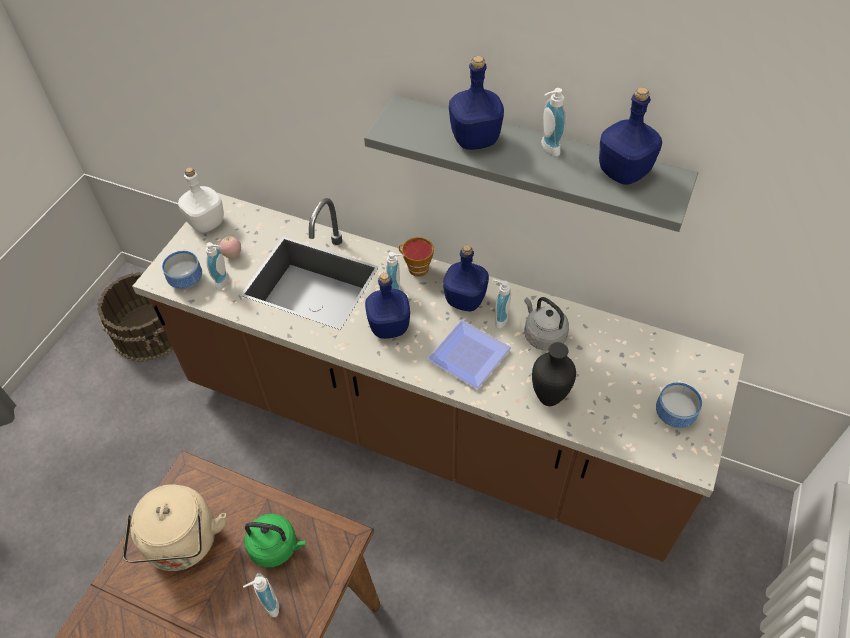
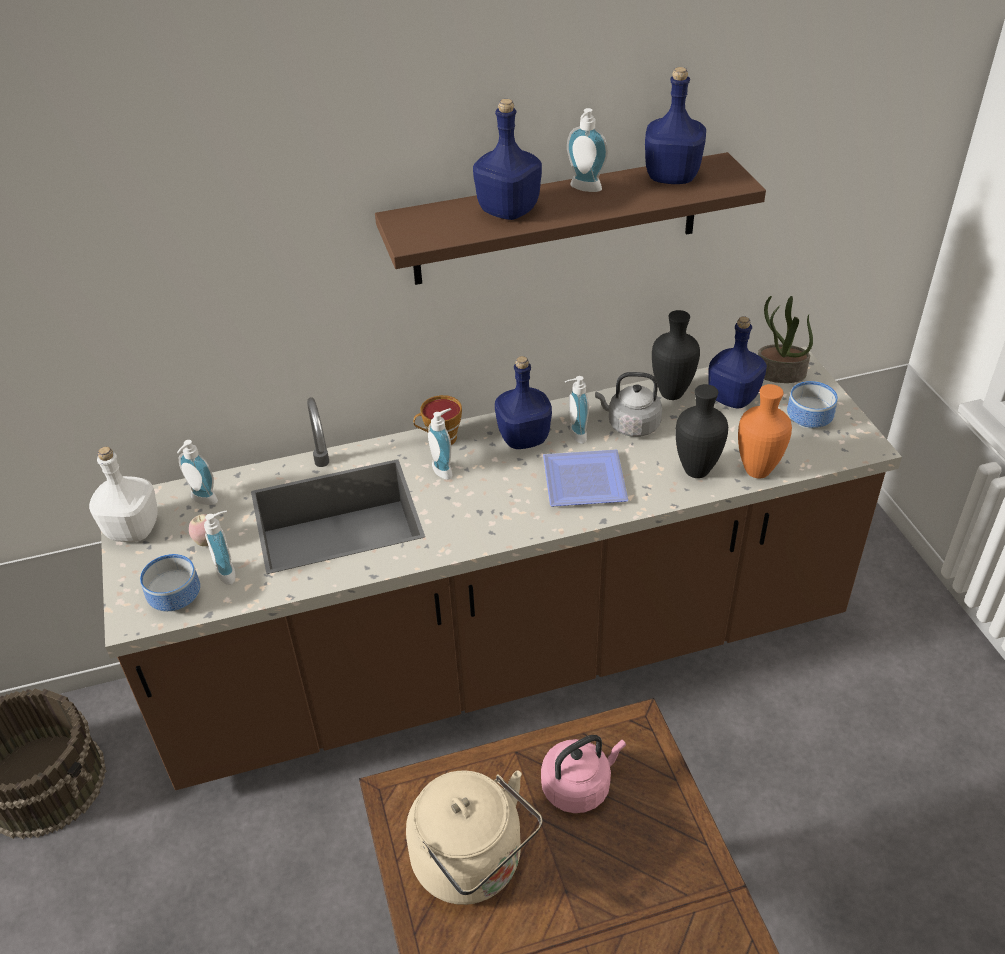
camera: 40 degrees left, 10 degrees down
soap dispenser [243,573,279,617] -> soap dispenser moved to [177,440,218,505]
green kettle [244,514,306,567] -> pink kettle [541,735,626,813]
grey shelf [364,95,698,232] -> brown shelf [375,152,766,285]
blue bottle [365,273,410,339] -> blue bottle moved to [708,316,767,409]
none -> black vase [652,310,700,400]
none -> orange vase [738,384,792,478]
none -> potted plant [758,296,813,383]

